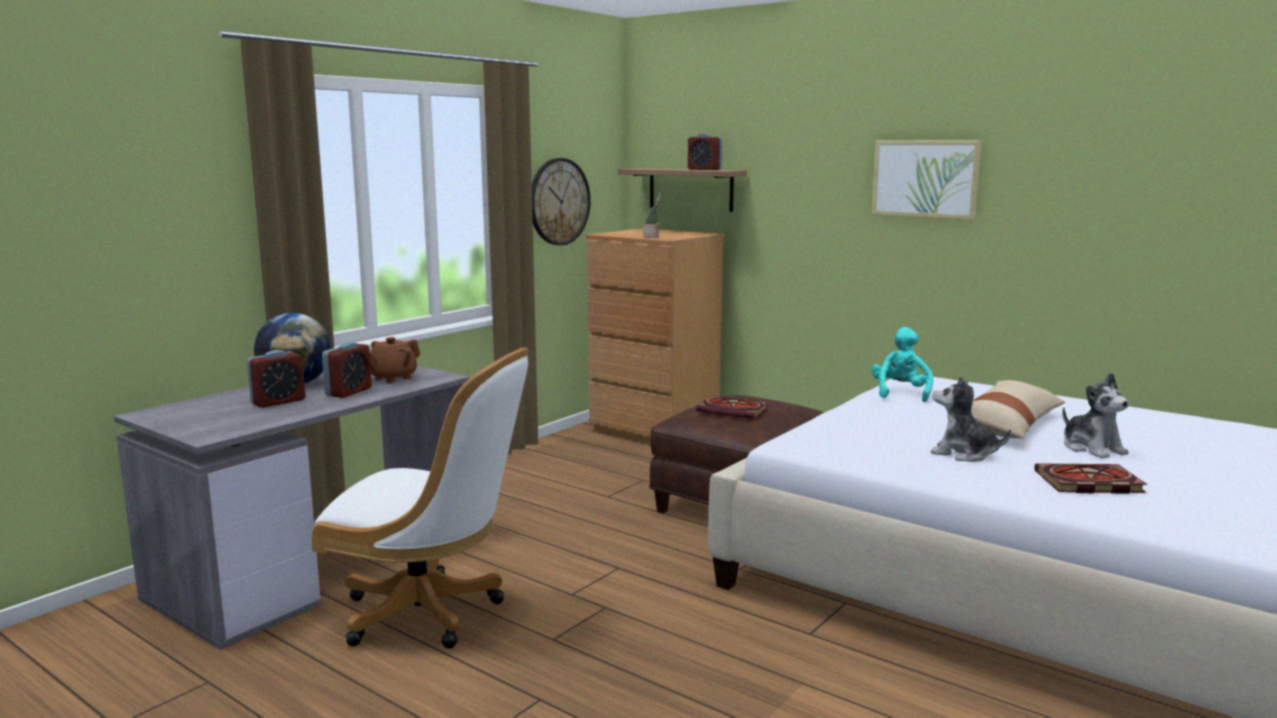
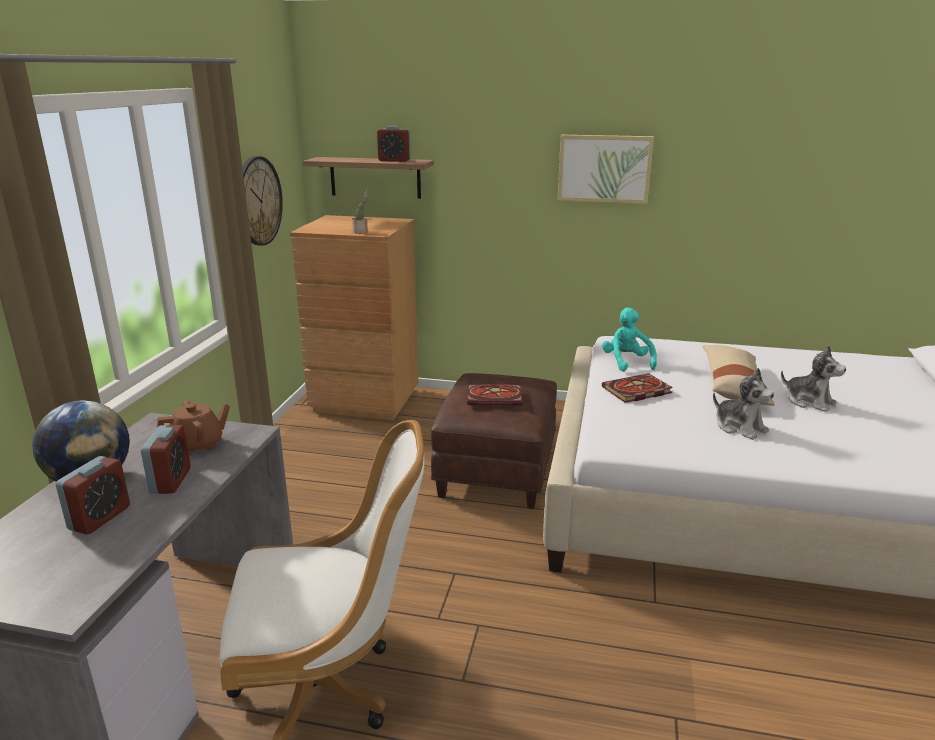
camera: 25 degrees left, 10 degrees up
brown teapot [370,337,420,383] -> brown teapot turned 135 degrees counterclockwise [157,400,230,455]
plush toy [931,376,1011,462] -> plush toy turned 135 degrees counterclockwise [713,368,774,440]
book [1035,463,1147,494] -> book moved to [602,373,673,403]

